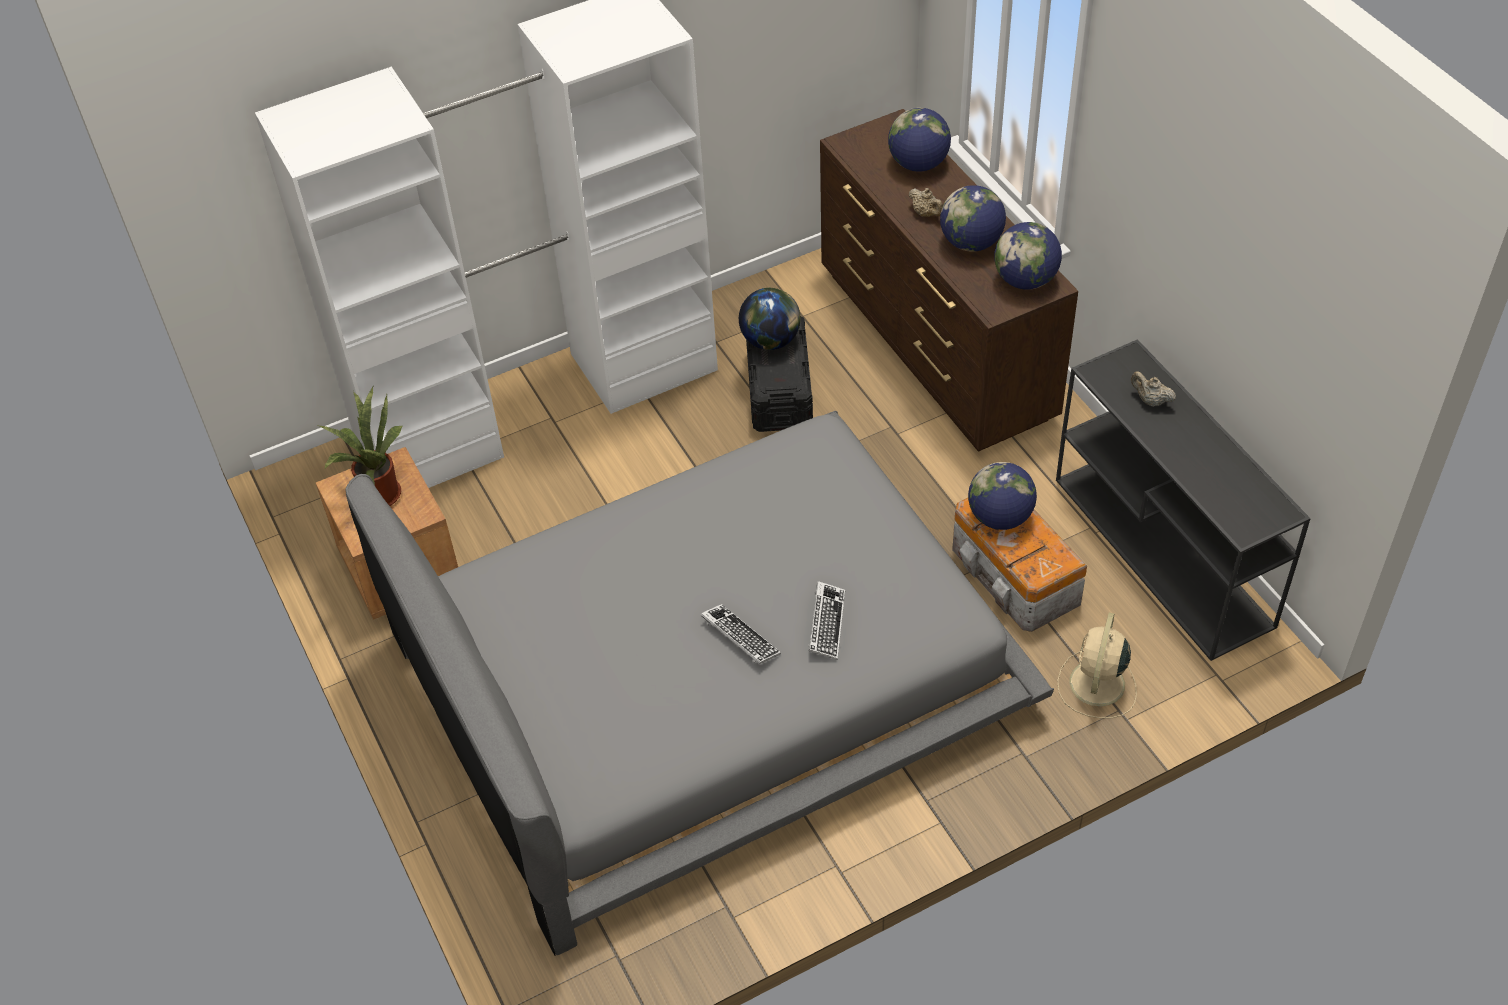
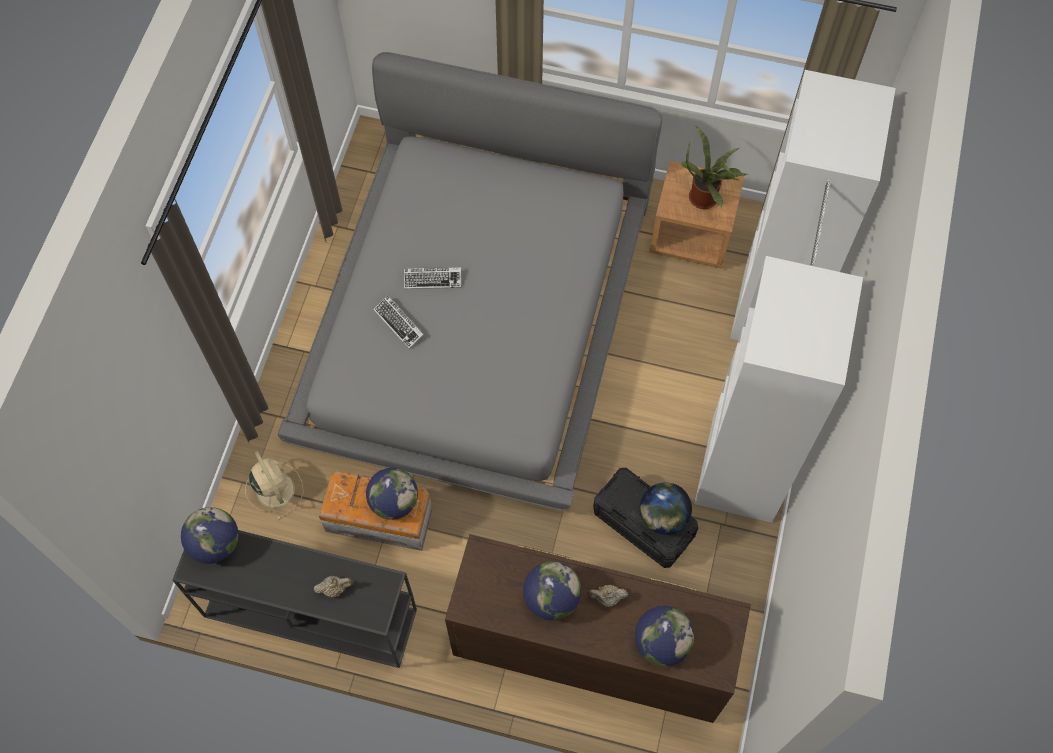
camera: 130 degrees right, 15 degrees up
globe [994,222,1062,289] -> globe moved to [181,507,238,564]

